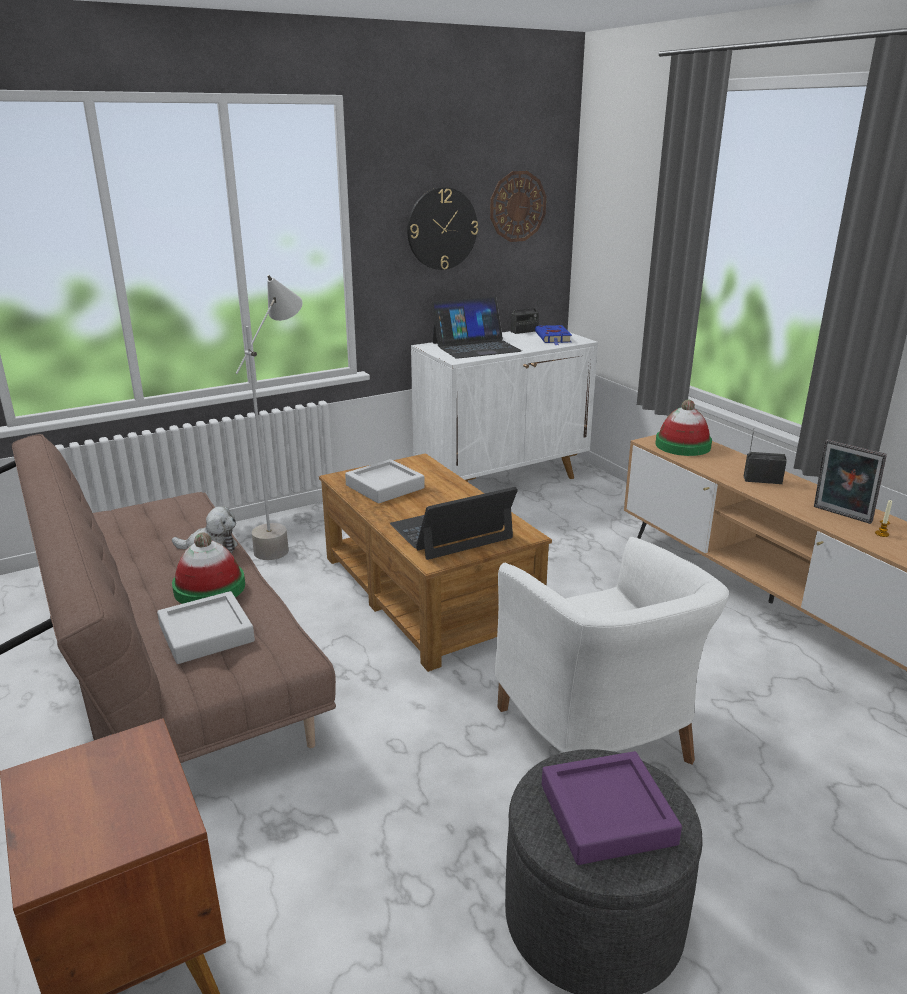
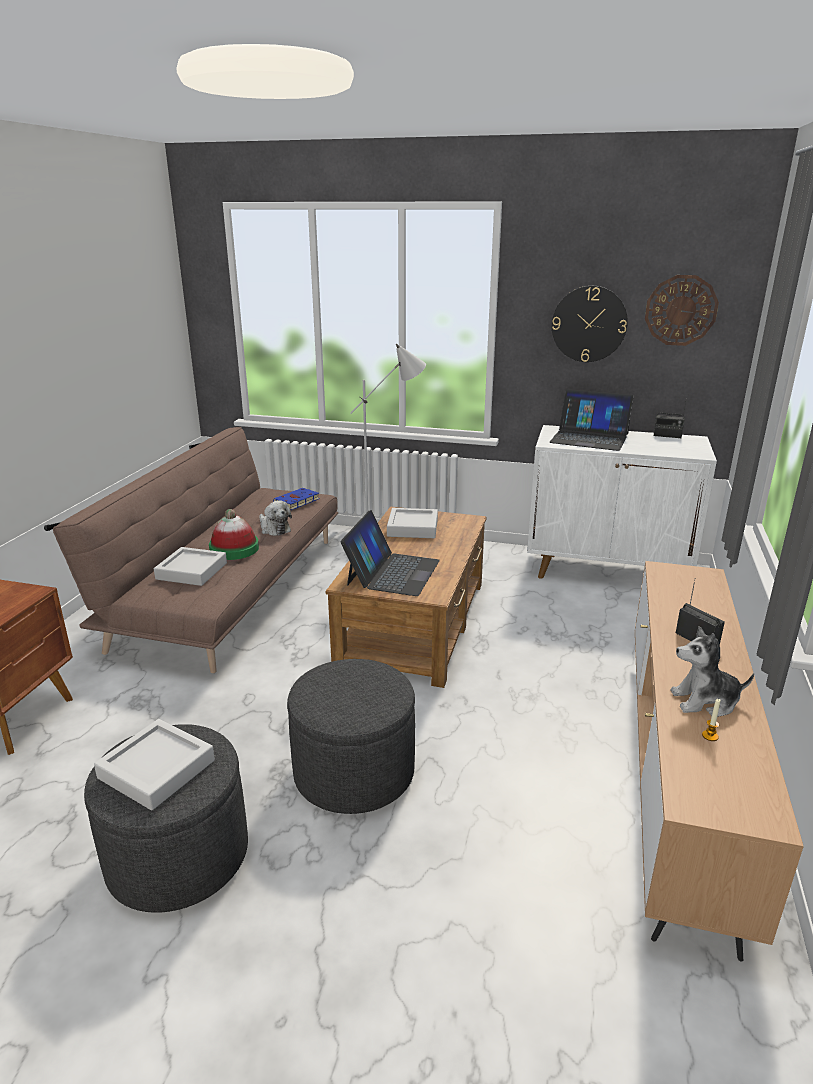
camera: 45 degrees right, 0 degrees up
laptop [390,487,518,560] -> laptop turned 90 degrees clockwise [341,510,440,596]
white armchair [495,537,729,765] -> grey ottoman [287,659,415,814]
blue book [535,325,572,345] -> blue book moved to [273,488,320,510]
purple tray [542,751,682,865] -> grey tray [94,719,215,810]
hat [656,399,712,456] -> none
picture frame [814,439,887,524] -> plush toy [670,626,754,717]

